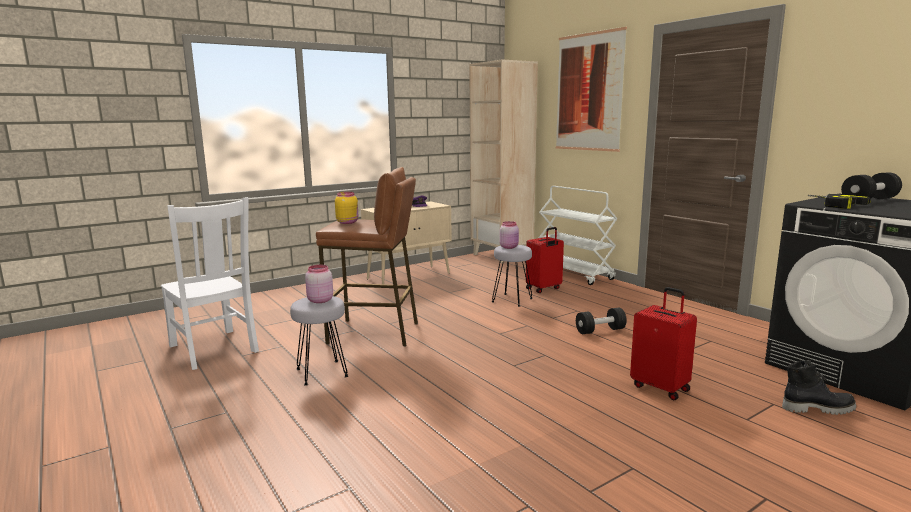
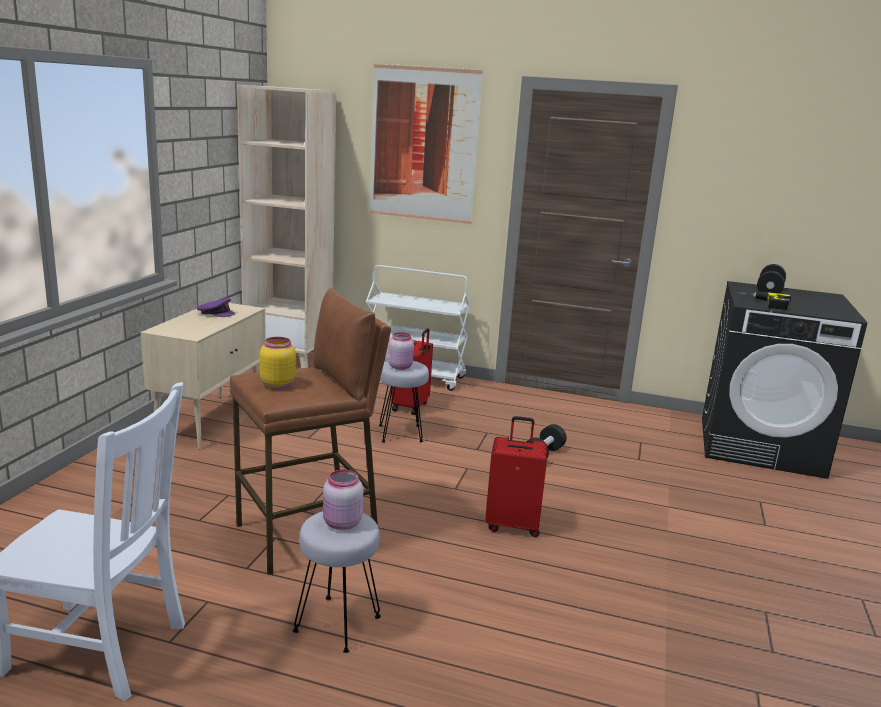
camera: 40 degrees left, 5 degrees up
red suitcase [630,287,697,400] -> red suitcase moved to [485,416,547,537]
black boot [782,360,856,415] -> none

